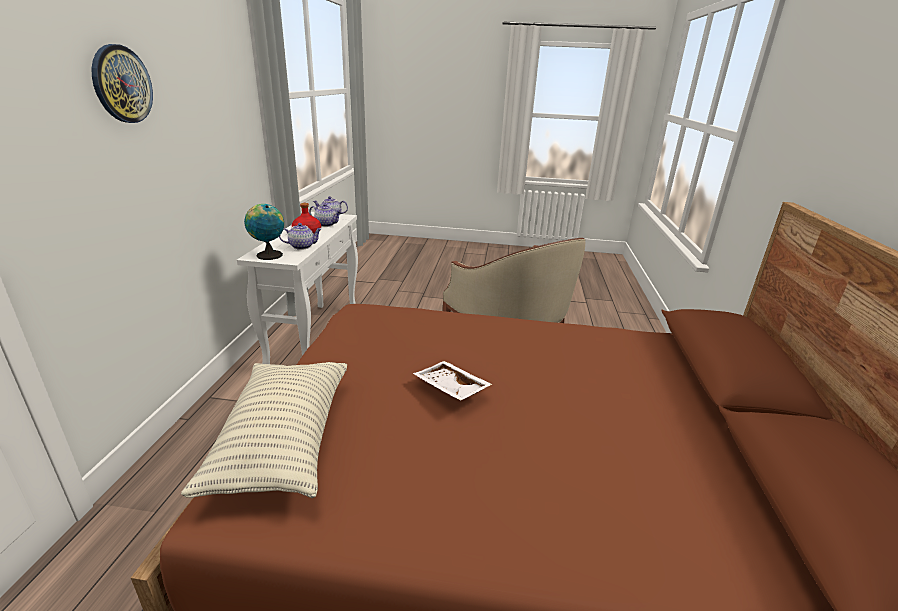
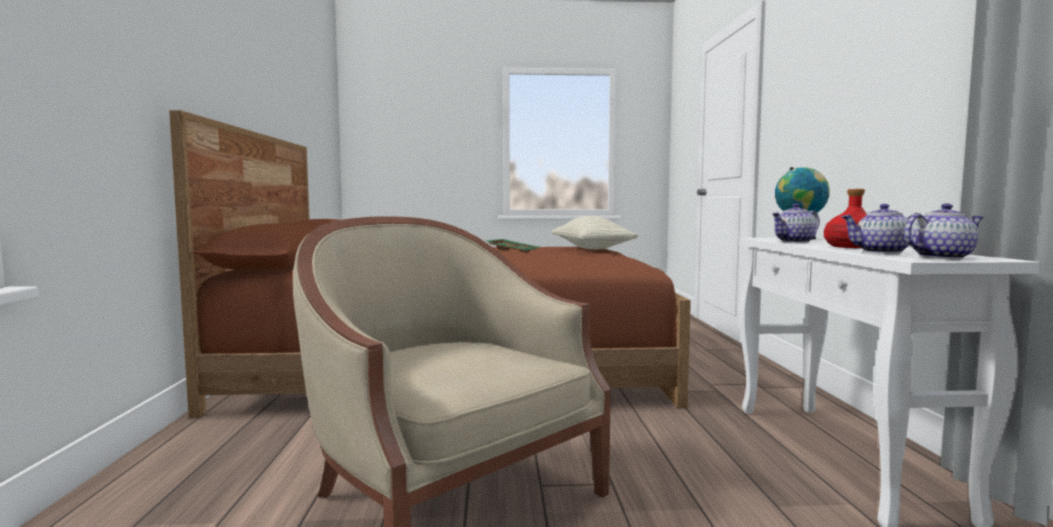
camera: 170 degrees right, 20 degrees down
wall clock [92,44,153,123] -> none
white tray [413,361,493,401] -> green tray [487,239,539,253]

